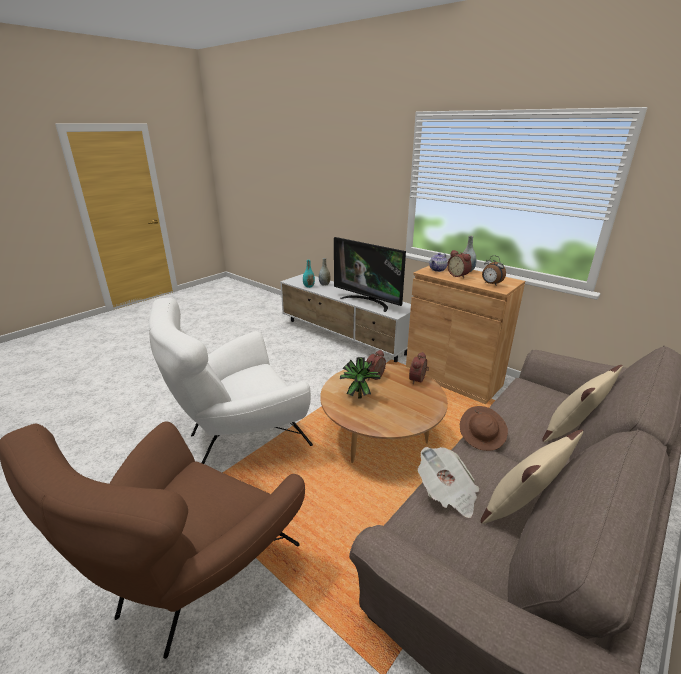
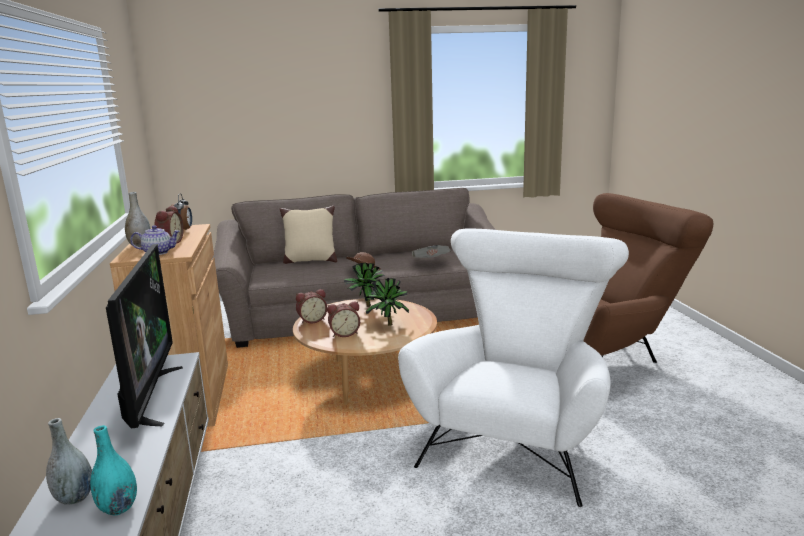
camera: 140 degrees left, 10 degrees down
white armchair [149,297,313,464] -> white armchair turned 75 degrees counterclockwise [398,228,629,507]
beige pillow [481,430,583,524] -> none
none -> potted plant [344,263,385,307]

